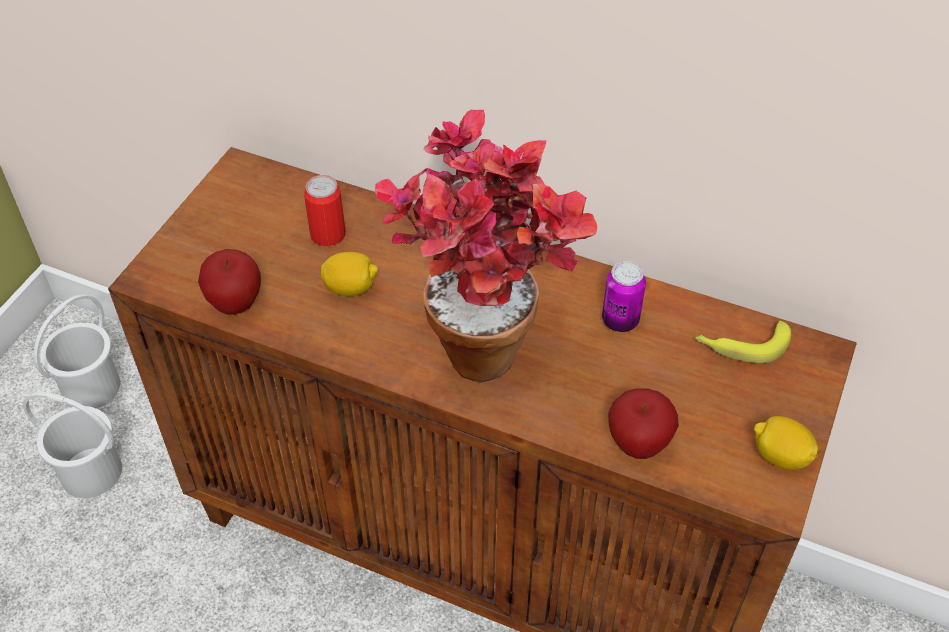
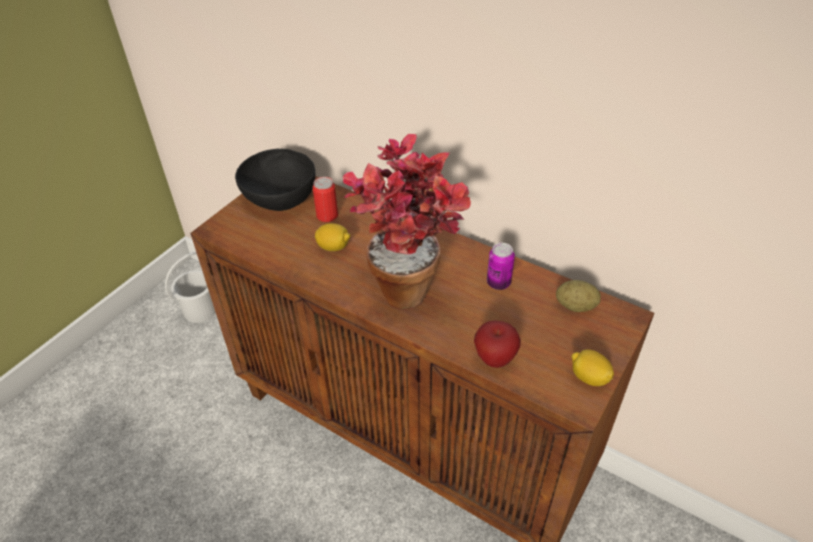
camera: 10 degrees right, 5 degrees down
white bucket [23,392,122,498] -> none
apple [198,249,261,315] -> none
banana [695,321,791,363] -> potato [556,280,601,312]
none -> black bowl [235,149,315,211]

